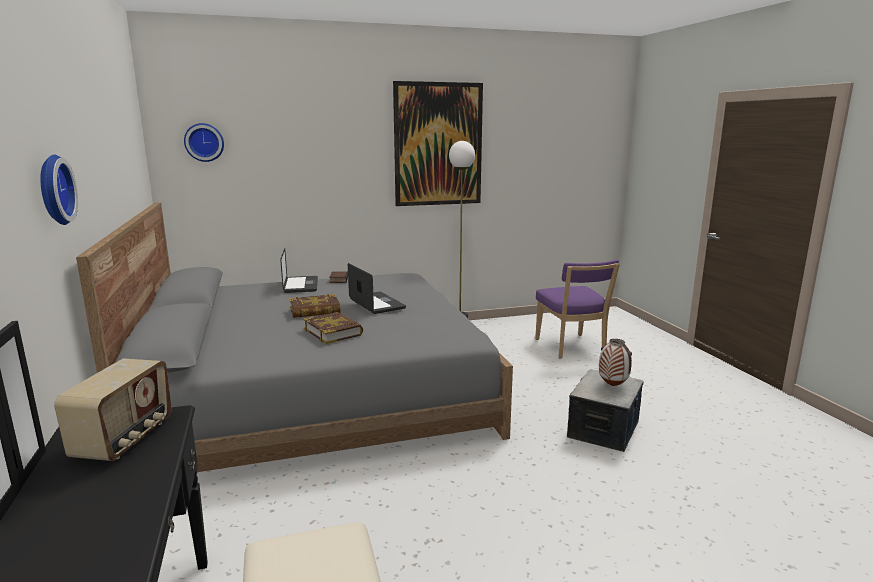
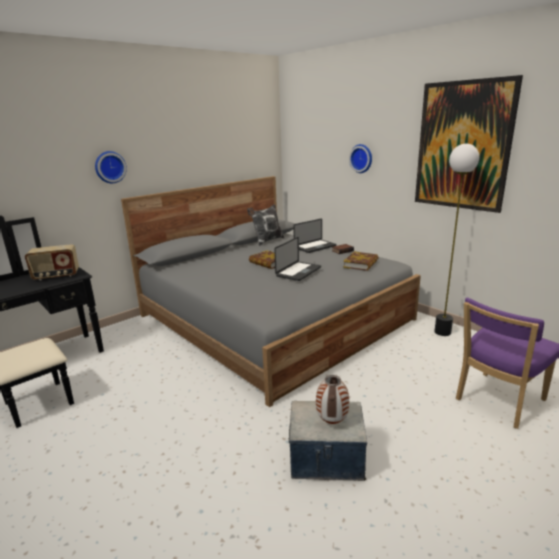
camera: 65 degrees right, 5 degrees up
wall clock [184,123,224,162] -> wall clock moved to [349,144,372,173]
book [303,312,363,344] -> book moved to [343,252,379,271]
none -> pillow [247,204,284,246]

